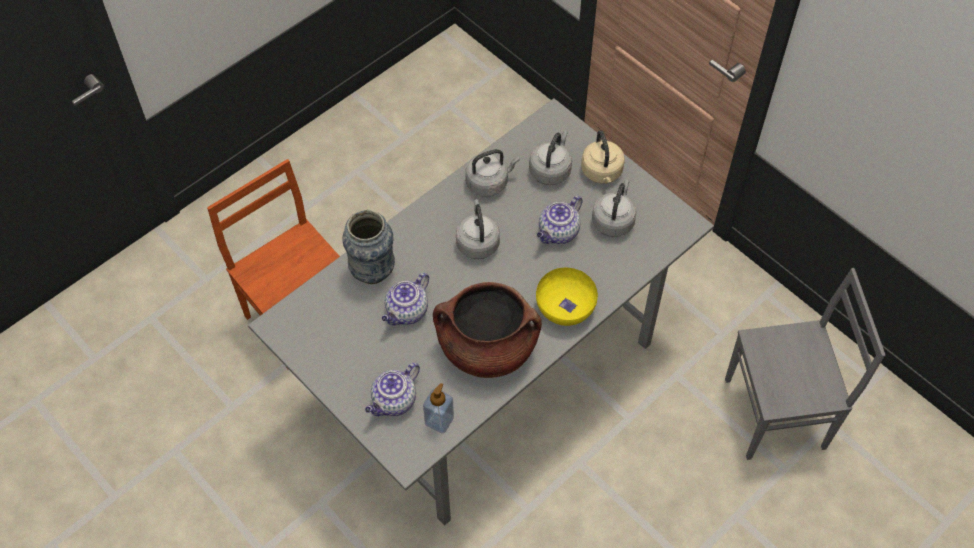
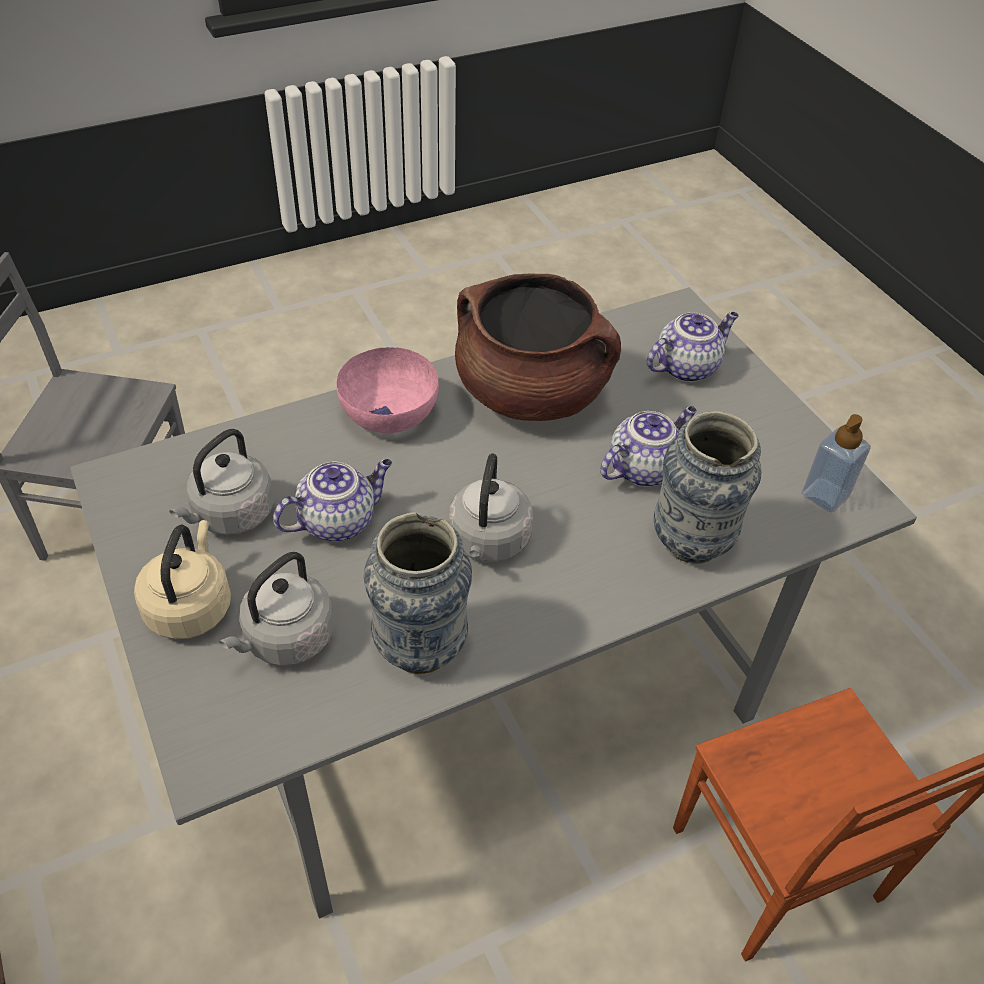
camera: 165 degrees left, 10 degrees down
soap dispenser [423,383,454,433] -> soap dispenser moved to [802,414,871,512]
grey kettle [465,149,520,197] -> vase [364,512,472,674]
yellow bowl [536,268,598,326] -> pink bowl [336,347,439,433]

